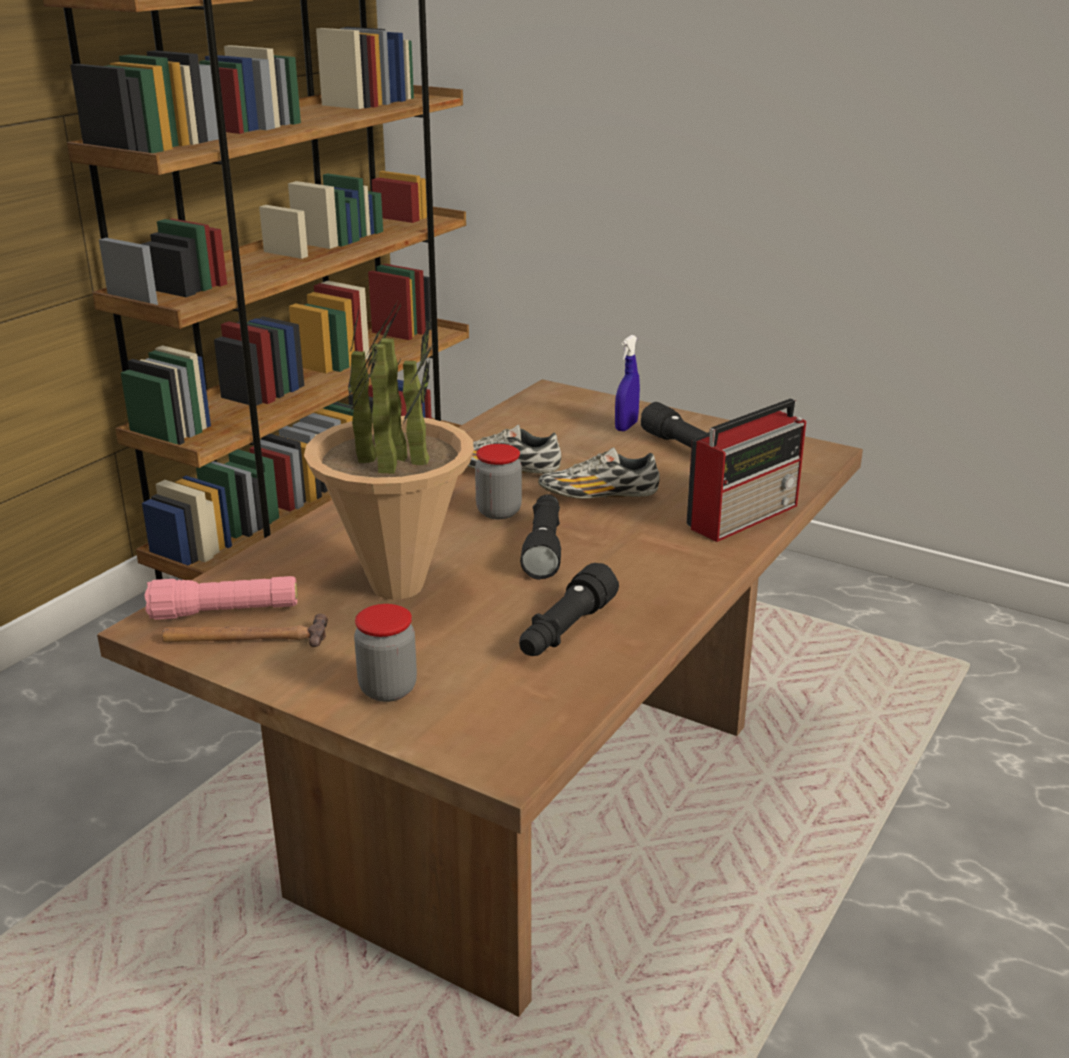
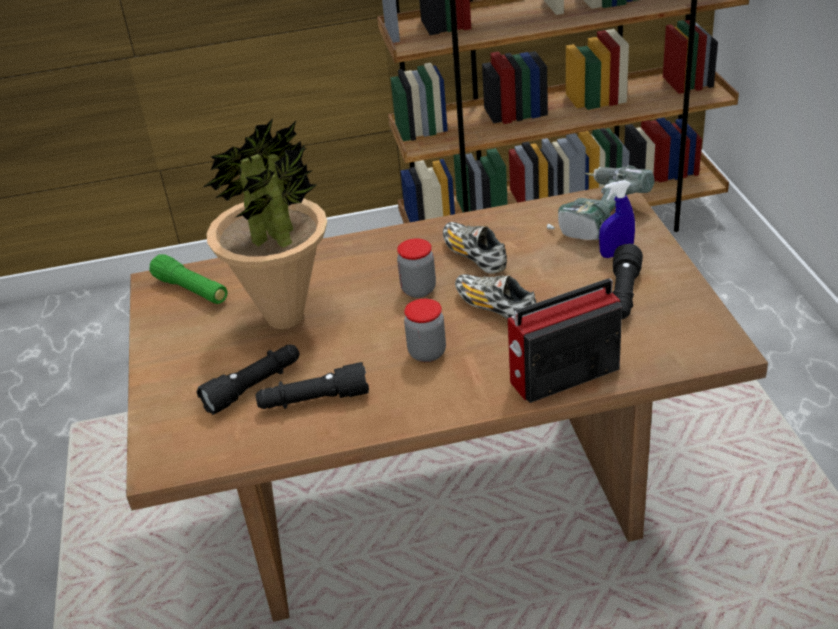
camera: 50 degrees right, 10 degrees up
pink flashlight [144,576,297,620] -> green flashlight [149,254,228,304]
hammer [162,614,328,647] -> none
jar [354,604,417,702] -> jar moved to [404,298,446,362]
black flashlight [520,494,561,580] -> black flashlight moved to [197,345,300,415]
radio [687,398,806,542] -> radio turned 150 degrees clockwise [508,278,622,403]
none -> power drill [547,166,654,240]

